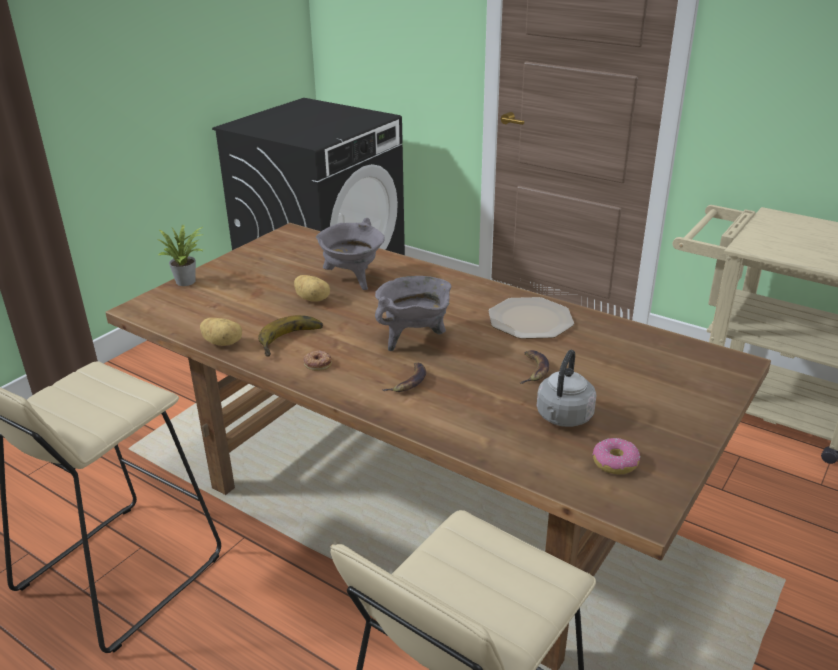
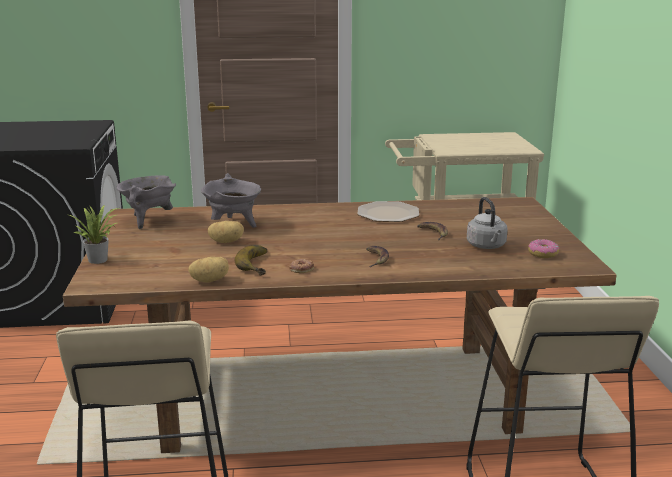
camera: 40 degrees left, 10 degrees down
grey cooking pot [375,276,452,351] -> grey cooking pot moved to [117,175,176,229]

